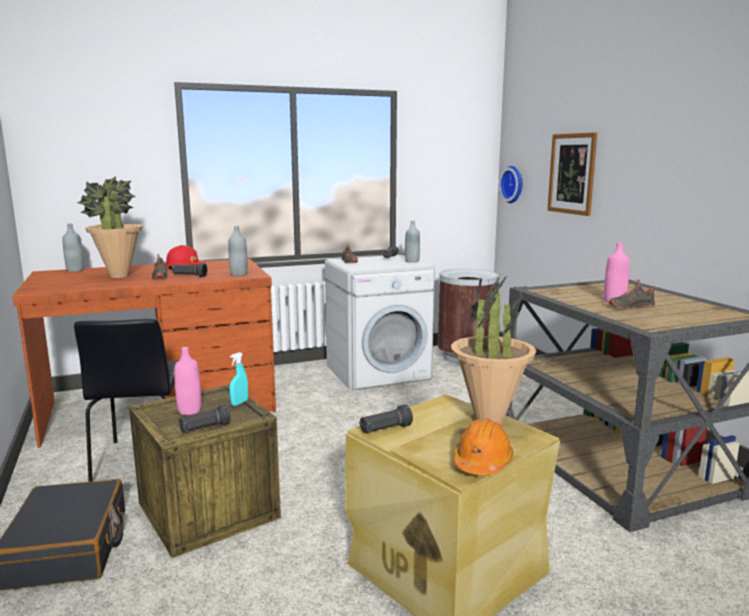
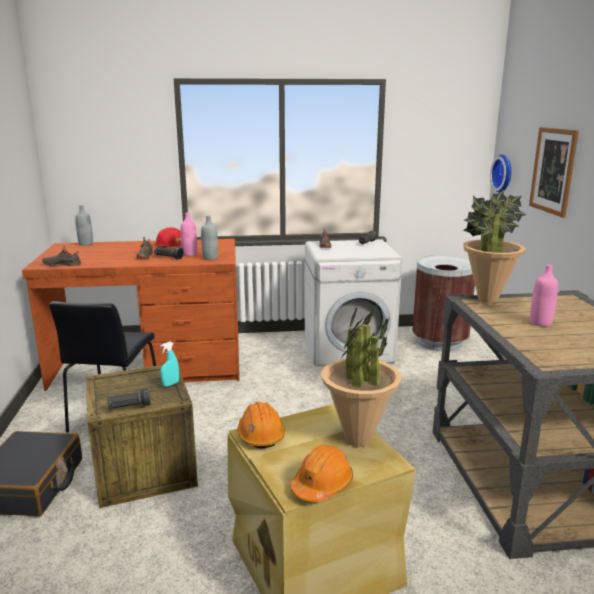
camera: 15 degrees right, 5 degrees up
potted plant [77,176,143,278] -> potted plant moved to [463,190,526,303]
pink bottle [174,347,202,415] -> pink bottle moved to [181,213,197,256]
black flashlight [359,404,413,433] -> orange hard hat [238,402,285,448]
grey bottle [405,221,420,263] -> none
black shoe [609,280,656,310] -> black shoe moved to [42,245,81,267]

